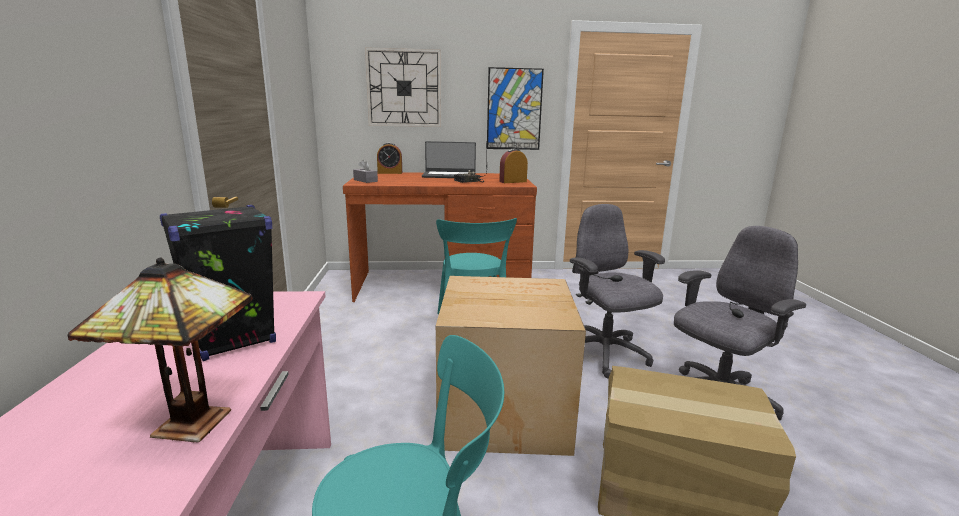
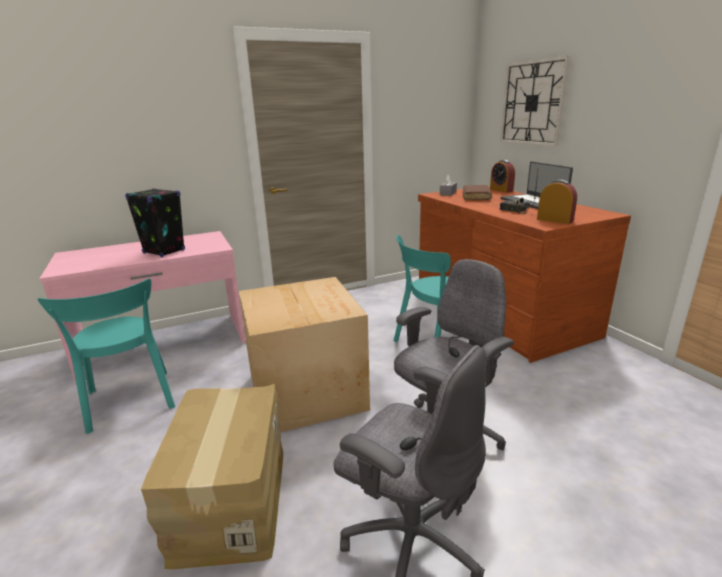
camera: 70 degrees right, 5 degrees up
table lamp [67,257,253,443] -> none
picture [487,67,544,150] -> none
none -> brown book [463,185,492,200]

